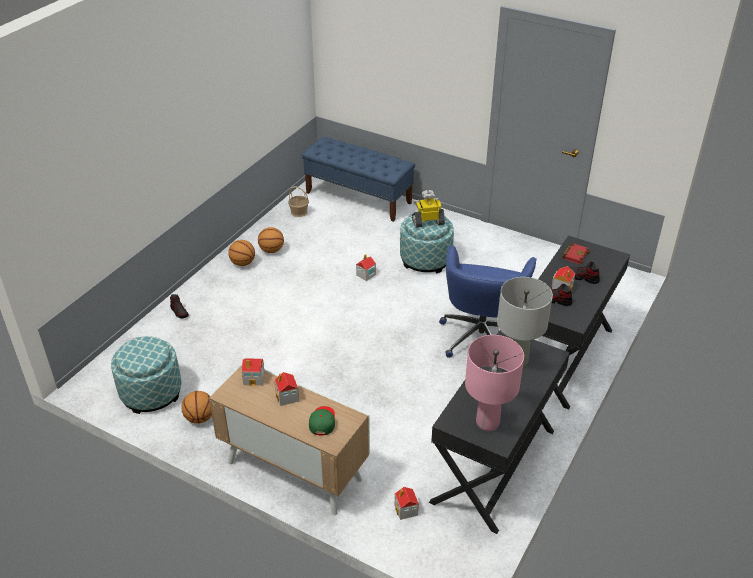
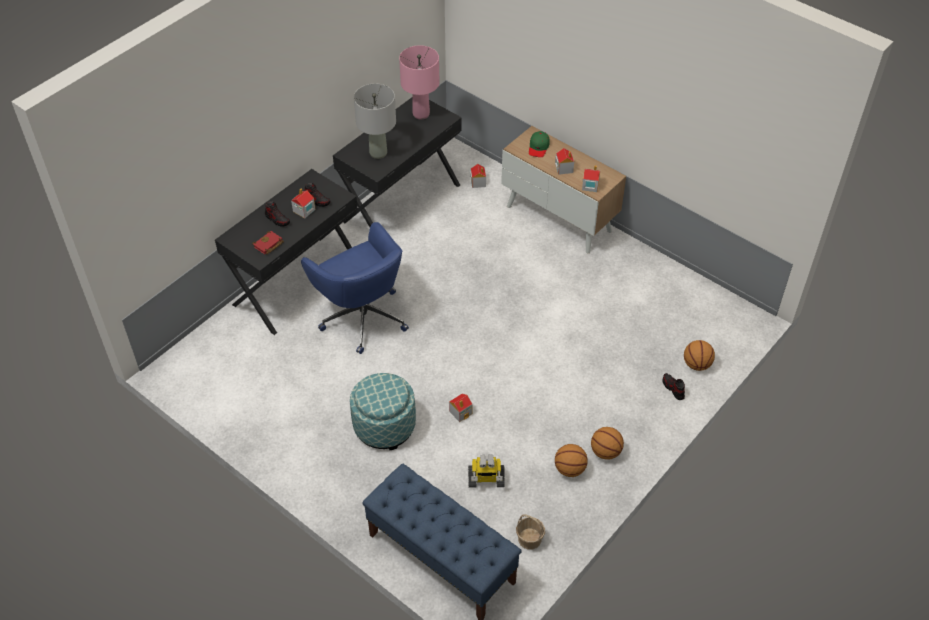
camera: 170 degrees left, 10 degrees up
ottoman [111,336,181,414] -> none
basketball [181,391,212,424] -> basketball moved to [684,340,715,371]
toy robot [412,190,445,228] -> toy robot moved to [468,454,505,488]
blue office chair [439,245,537,358] -> blue office chair turned 120 degrees clockwise [301,222,409,354]

